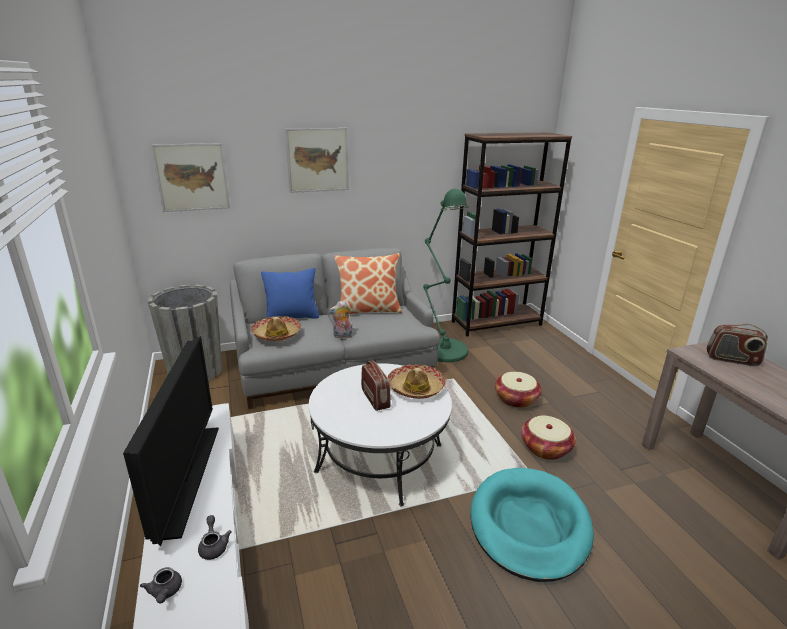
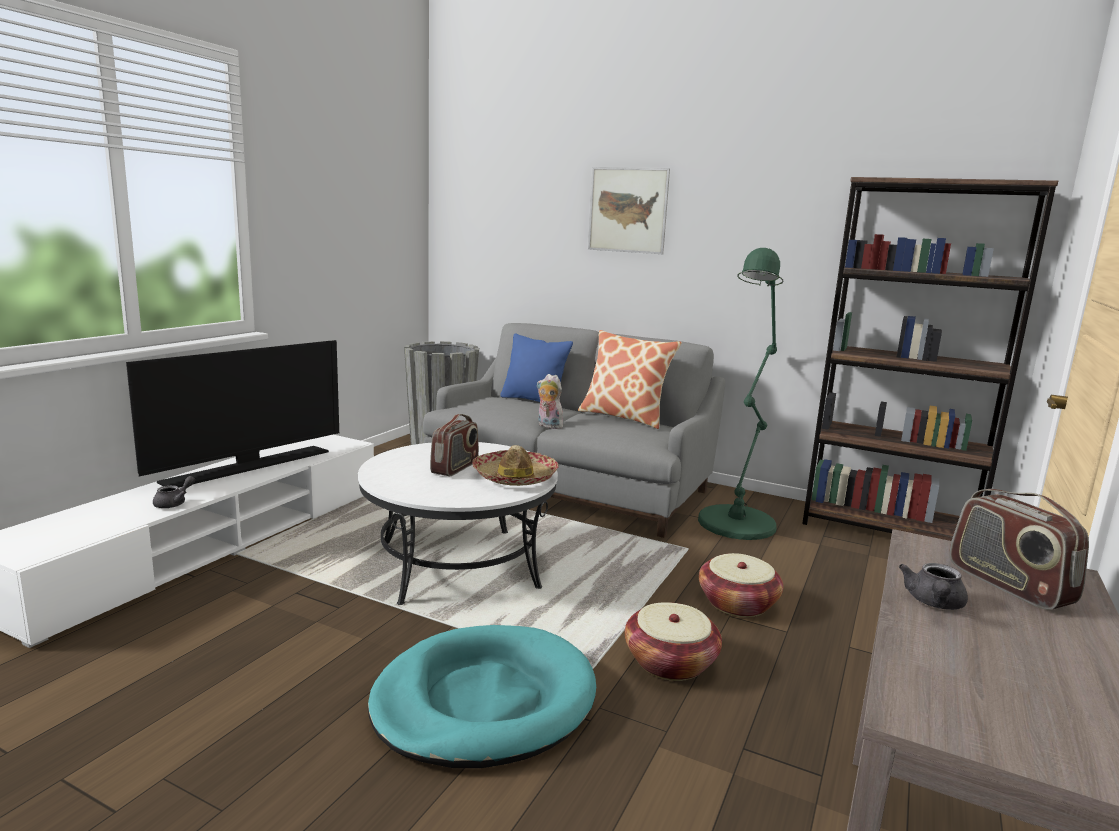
camera: 45 degrees right, 10 degrees down
grey teapot [140,567,182,604] -> grey teapot moved to [899,563,968,610]
picture [151,143,230,212] -> none
hat [250,316,301,341] -> none

